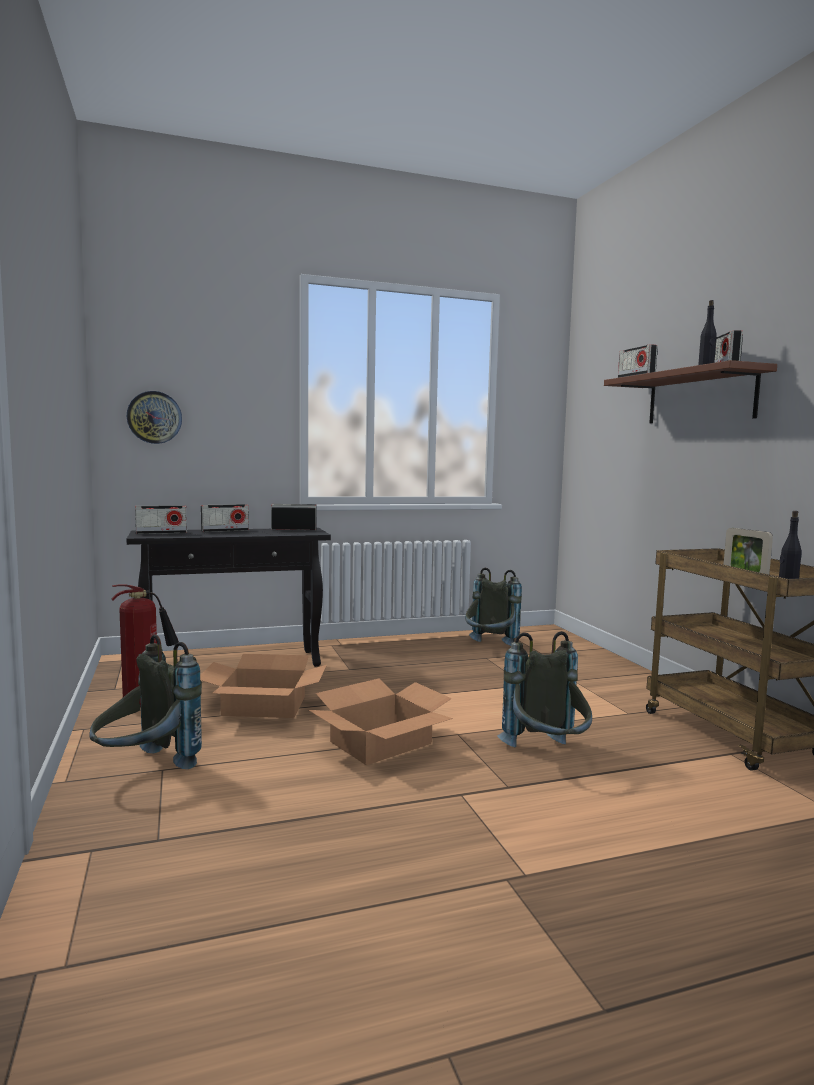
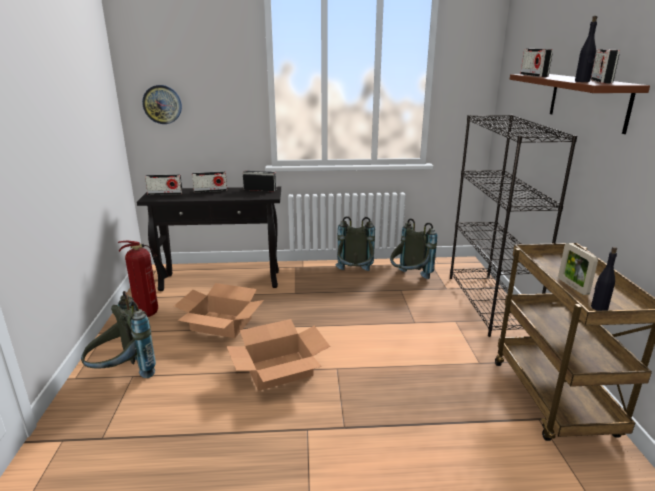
camera: 15 degrees right, 15 degrees up
grey backpack [497,631,592,748] -> grey backpack moved to [336,216,375,271]
none -> black bookcase [450,115,577,337]

